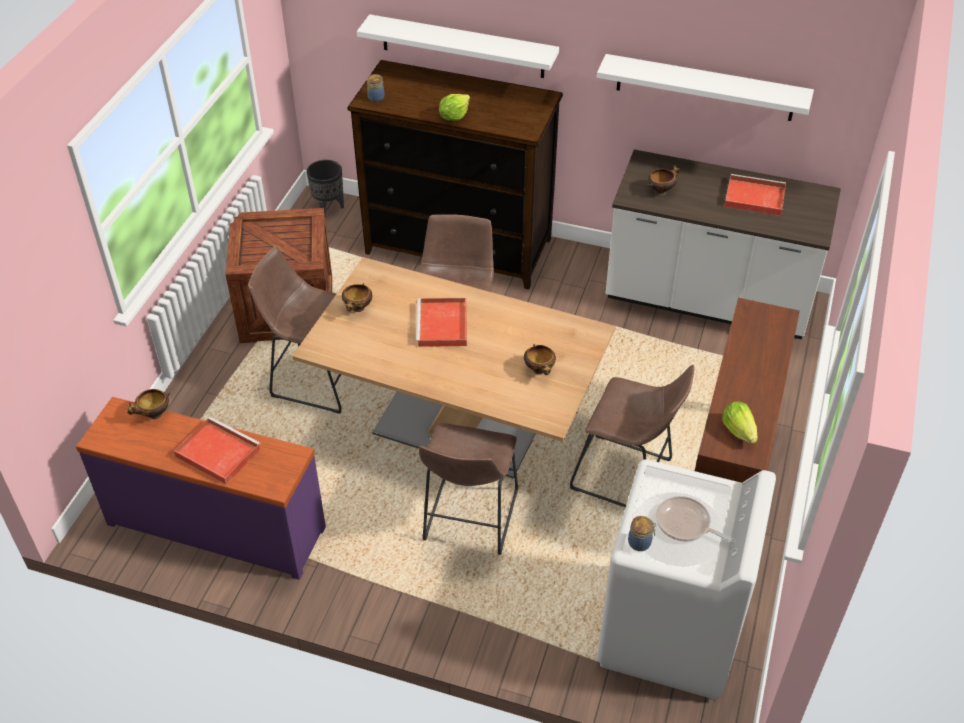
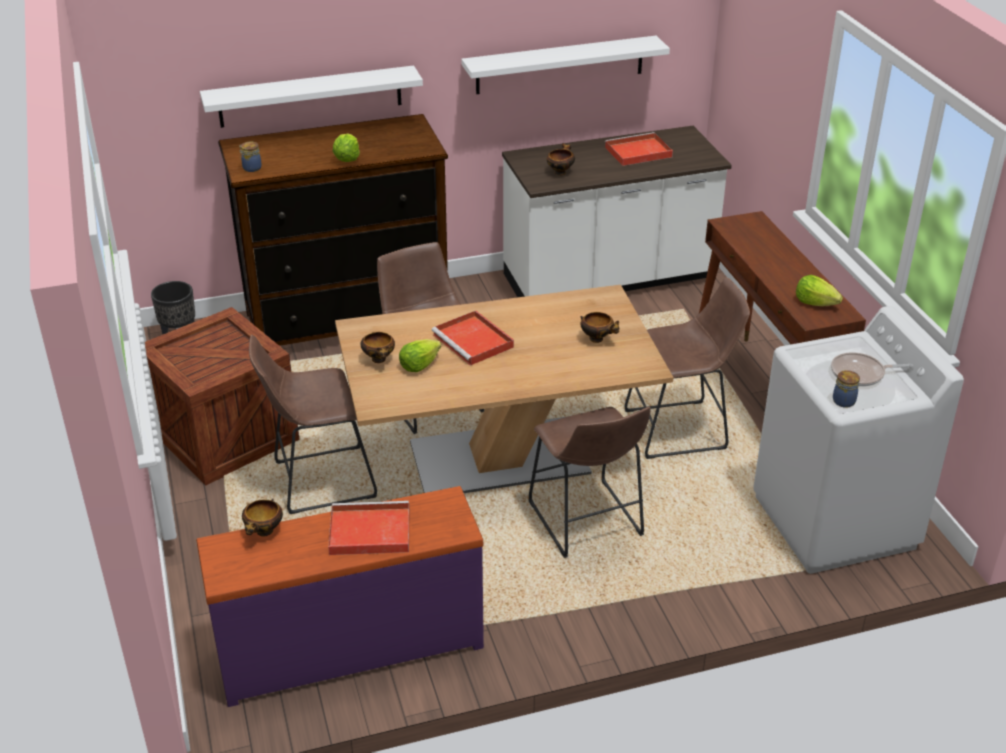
camera: 35 degrees left, 10 degrees down
none -> lettuce [399,339,441,372]

